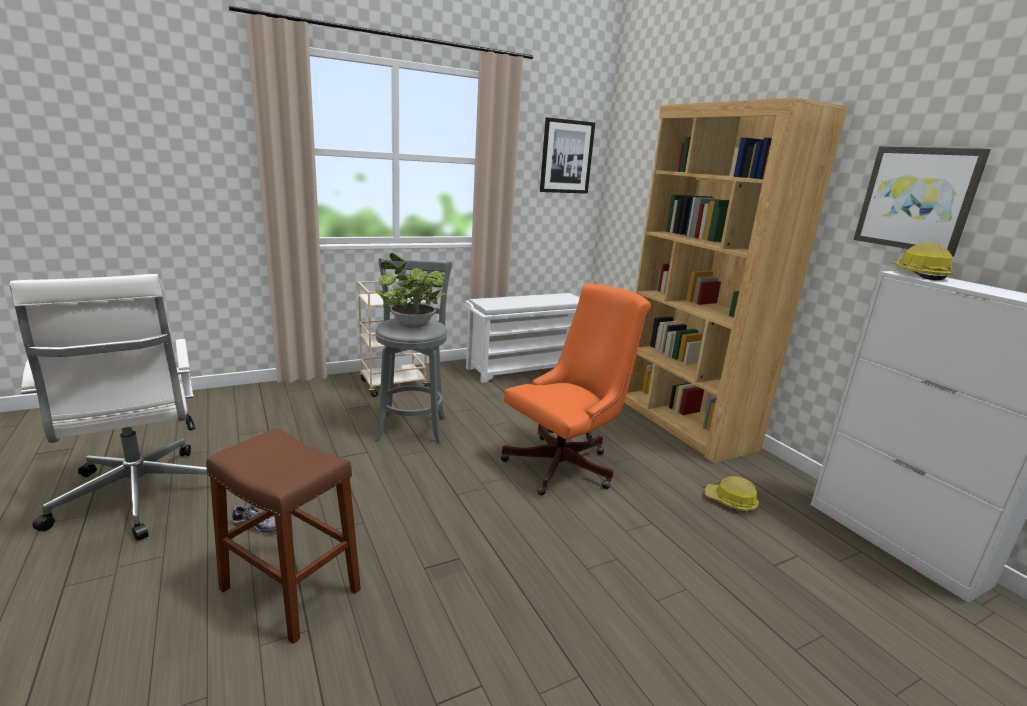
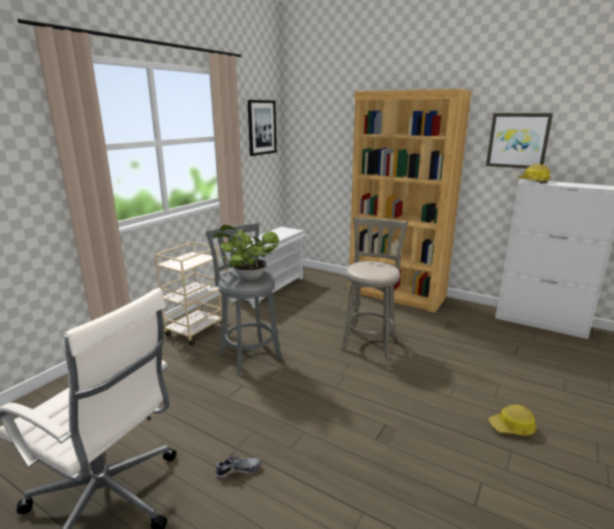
camera: 30 degrees left, 0 degrees up
brown stool [206,428,361,644] -> none
orange office chair [501,283,651,495] -> grey stool [340,217,408,360]
hard hat [705,476,759,511] -> hard hat moved to [489,404,537,435]

